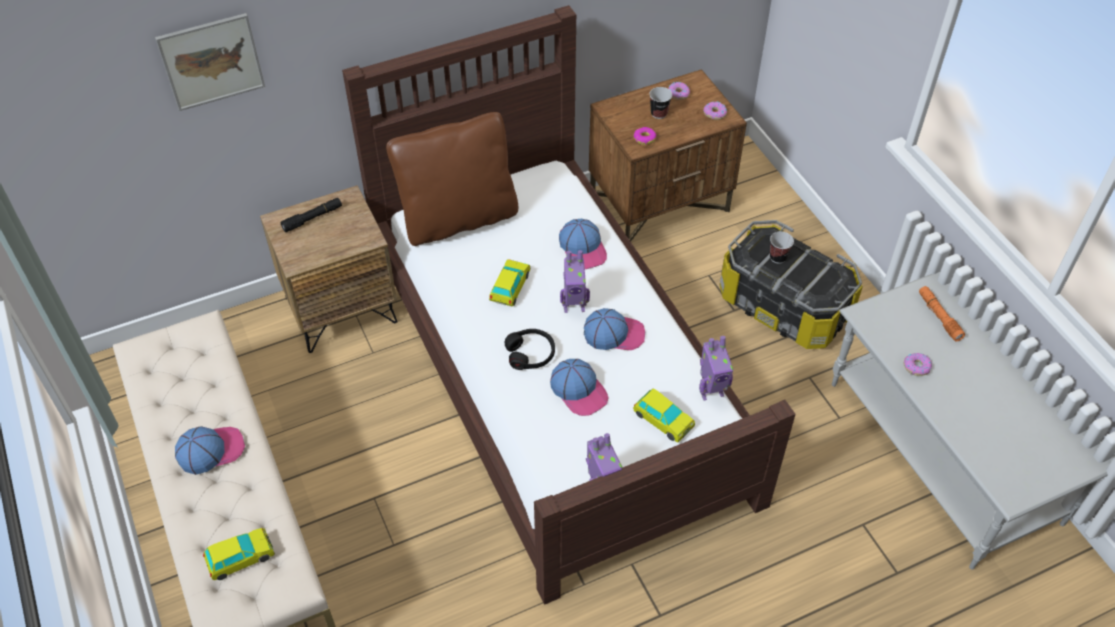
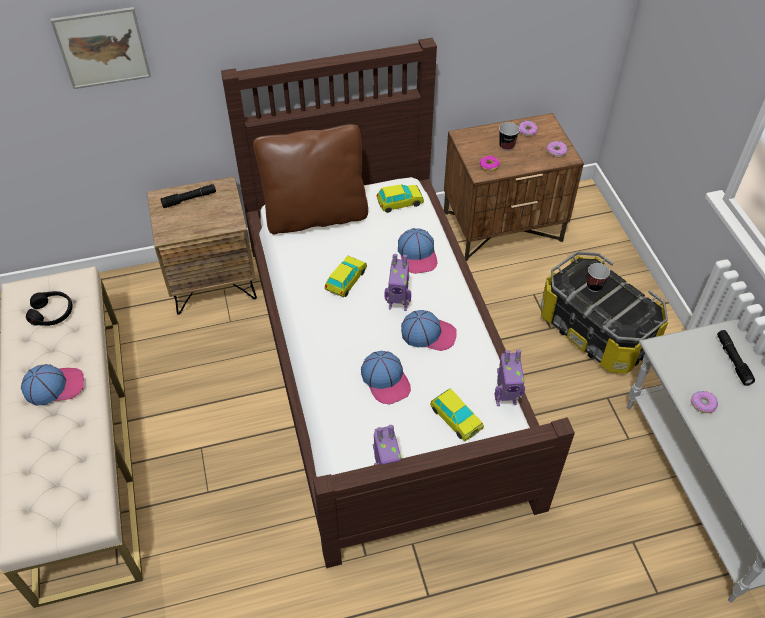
camera: 10 degrees right, 0 degrees up
toy car [203,528,275,580] -> toy car moved to [376,185,424,213]
black headphones [504,329,555,370] -> black headphones moved to [26,291,73,326]
orange flashlight [919,286,965,342] -> black flashlight [717,330,755,386]

